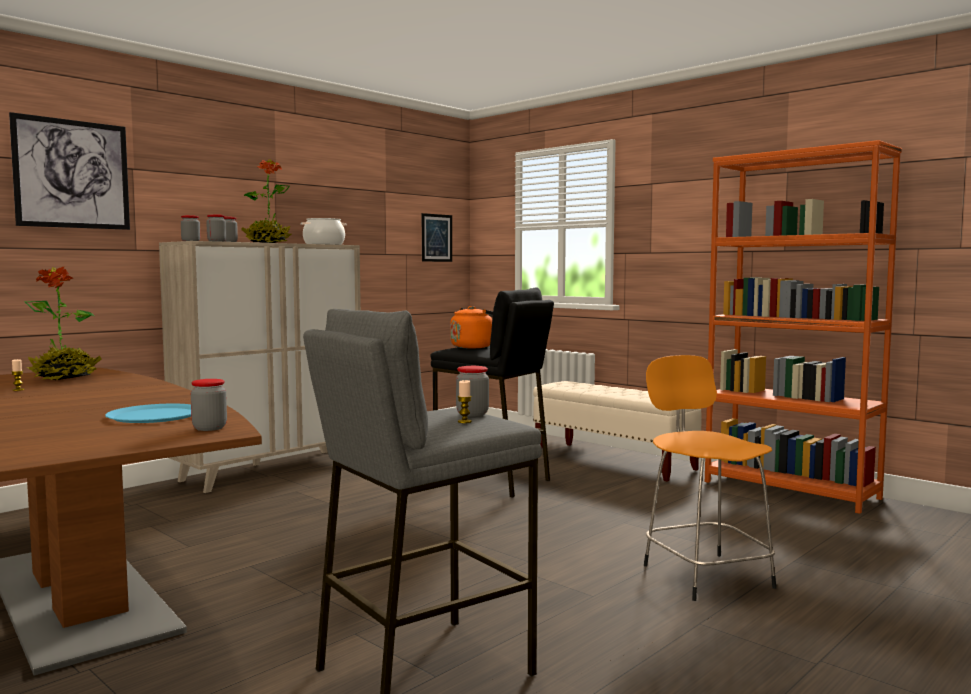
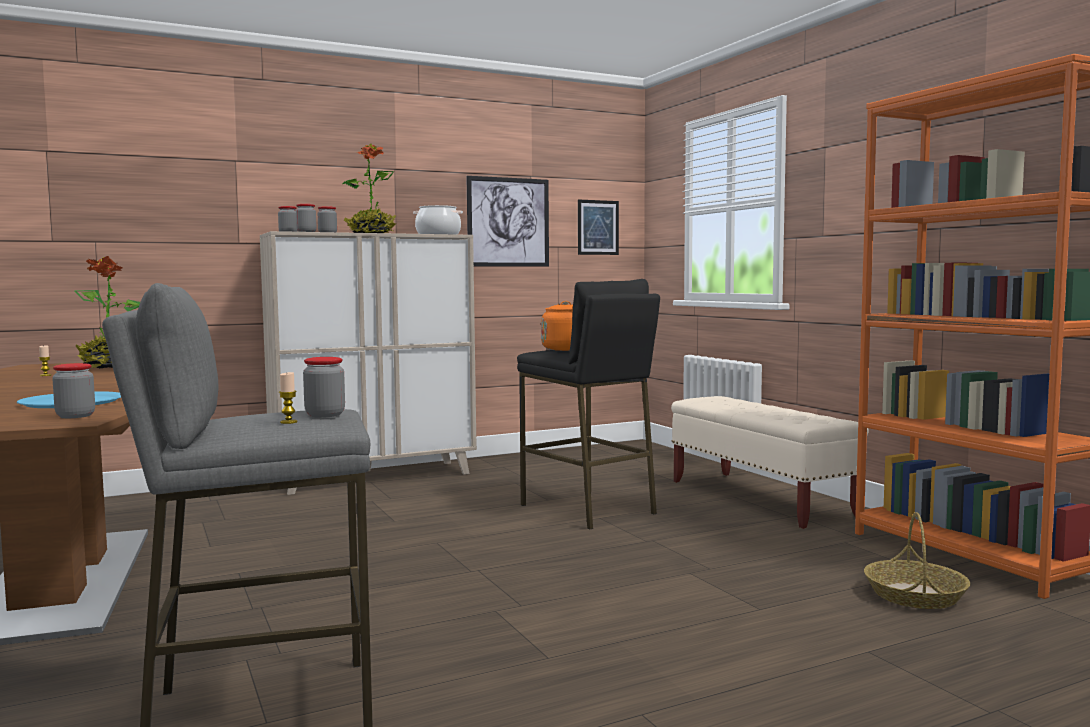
camera: 20 degrees right, 0 degrees up
picture [9,112,130,230] -> picture moved to [466,176,549,267]
orange stool [644,355,776,601] -> none
none -> basket [864,512,970,609]

